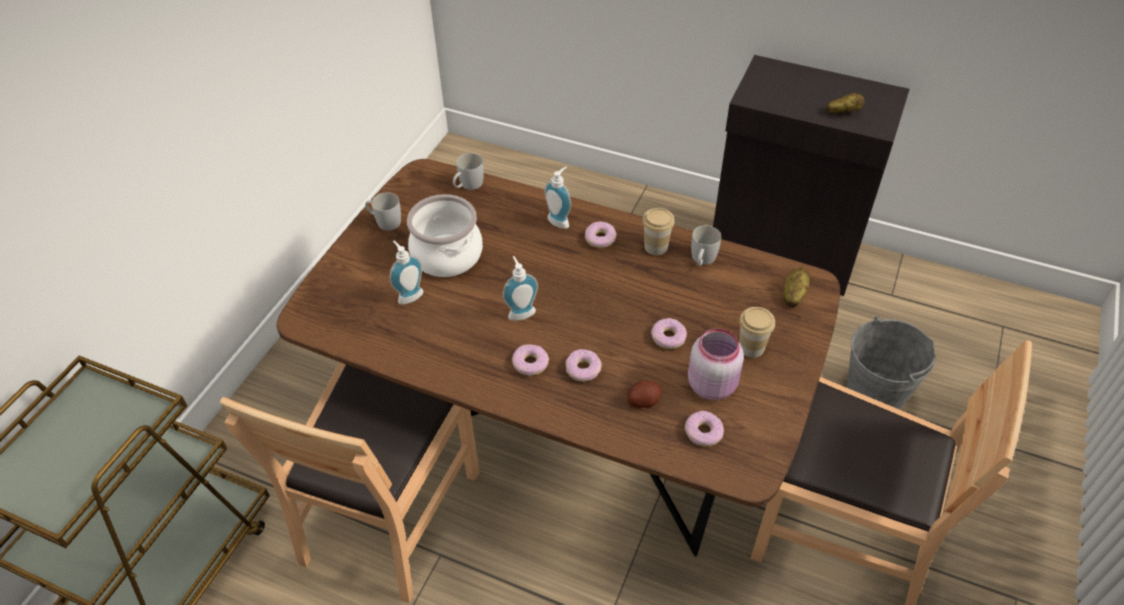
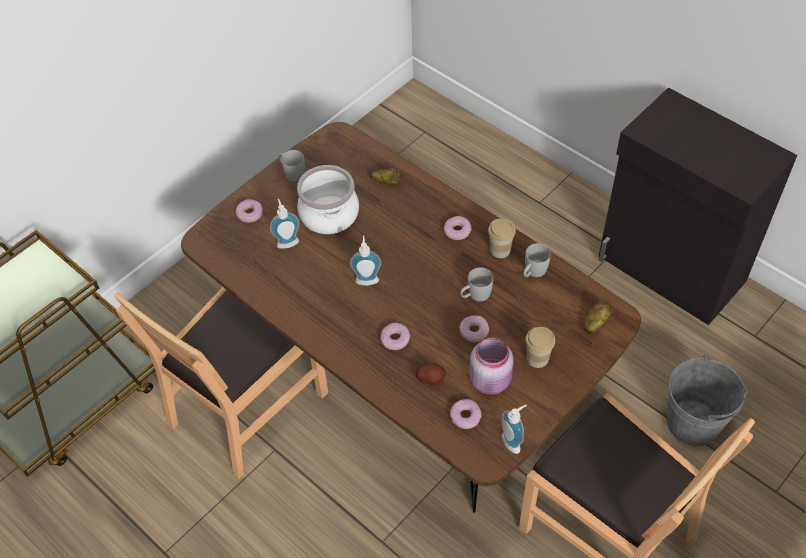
camera: 20 degrees right, 5 degrees up
white mug [453,153,484,190] -> white mug moved to [460,267,493,301]
donut [512,344,549,376] -> donut moved to [236,199,263,223]
soap dispenser [545,167,571,229] -> soap dispenser moved to [502,405,527,454]
potato [826,93,865,114] -> potato moved to [371,168,403,184]

